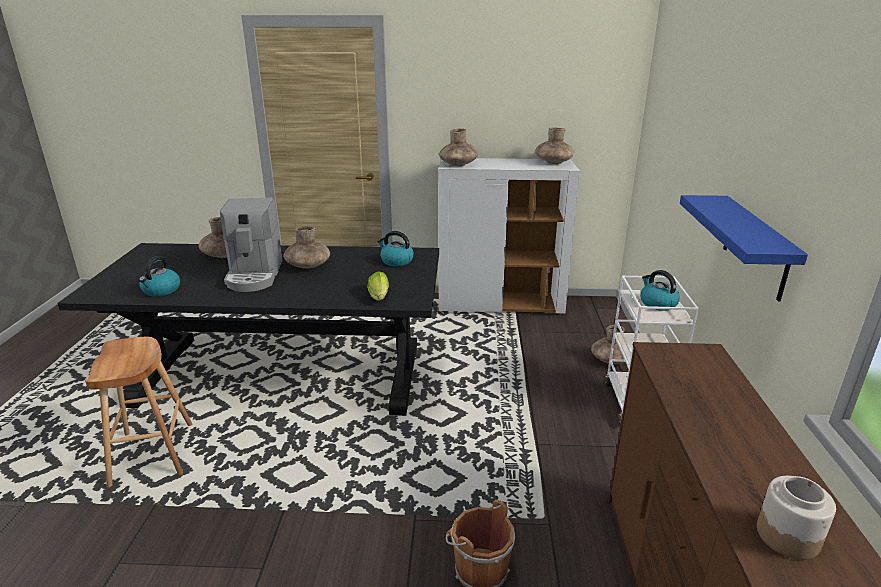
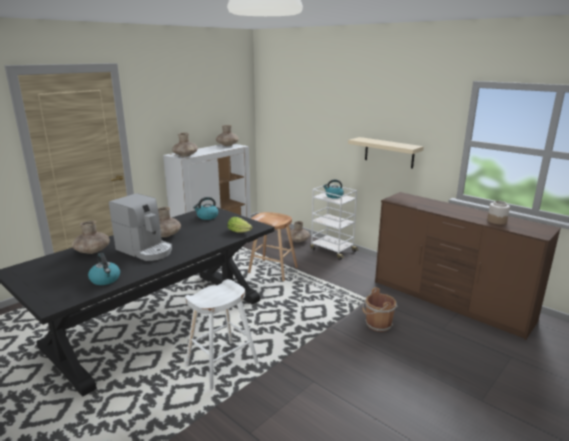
camera: 50 degrees left, 5 degrees down
brown stool [85,337,192,487] -> brown stool moved to [248,212,298,281]
blue shelf [680,195,808,302] -> beige shelf [348,137,424,169]
none -> white stool [185,279,259,390]

